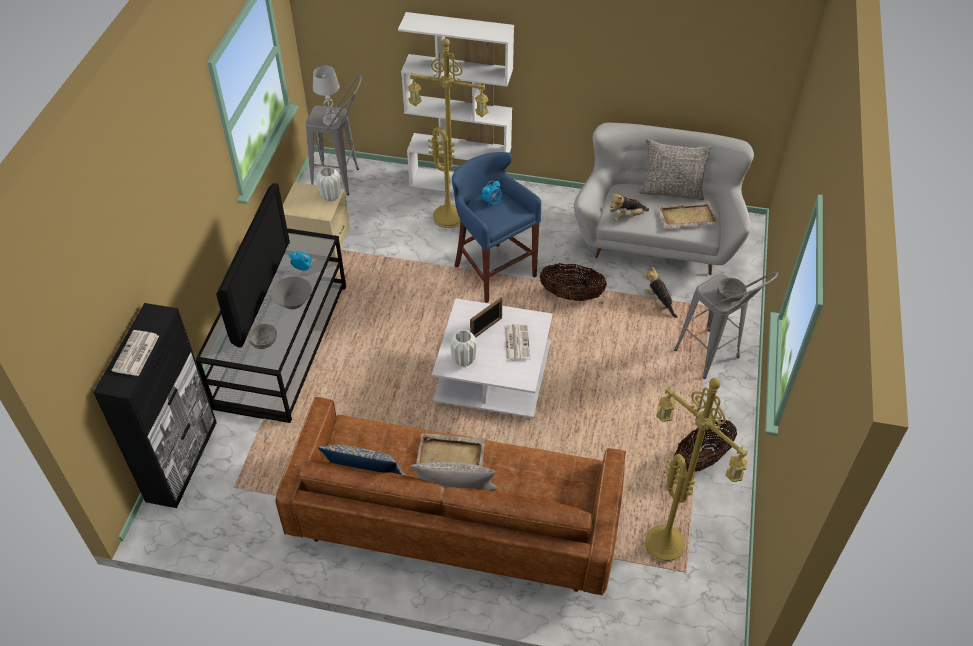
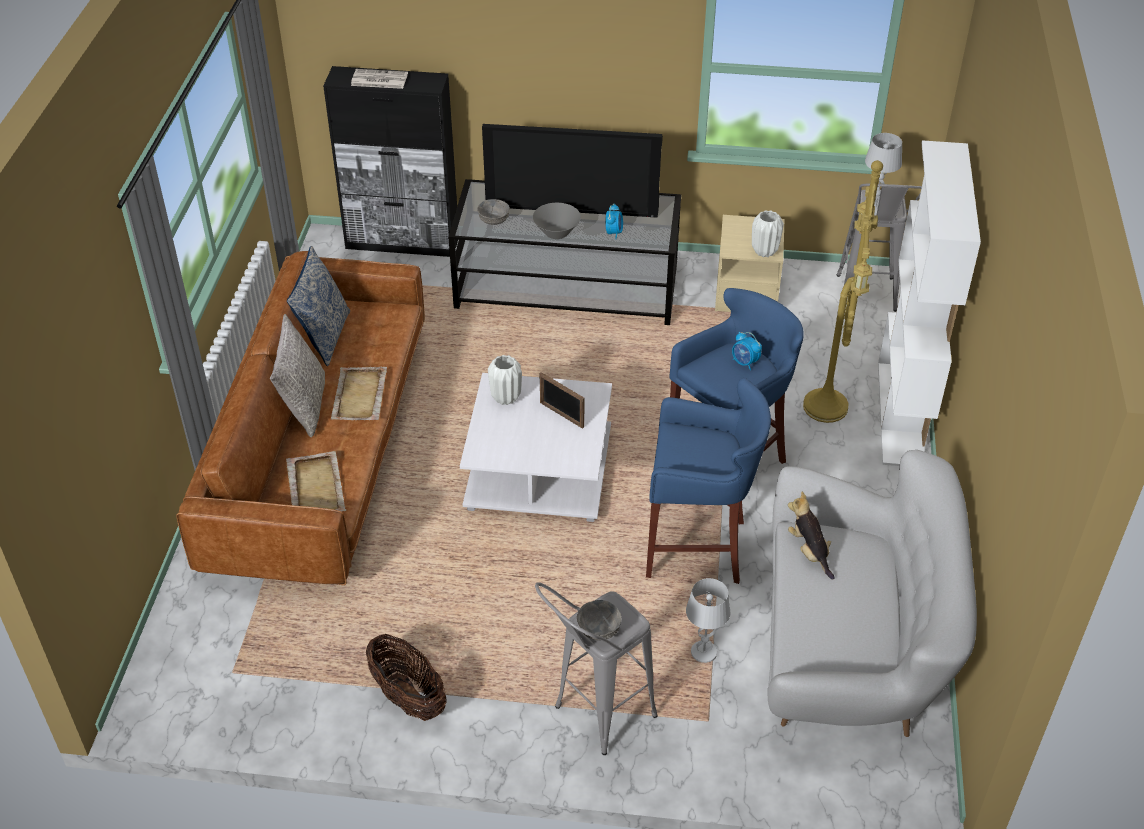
camera: 85 degrees right, 5 degrees down
newspaper [505,324,530,361] -> none
basket [540,263,607,301] -> blue stool [646,378,771,584]
grey pillow [639,139,712,200] -> none
plush toy [644,266,677,318] -> white table lamp [686,578,731,663]
yellow floor lamp [645,378,748,562] -> none
beige tray [658,201,718,228] -> beige tray moved to [286,451,346,511]

